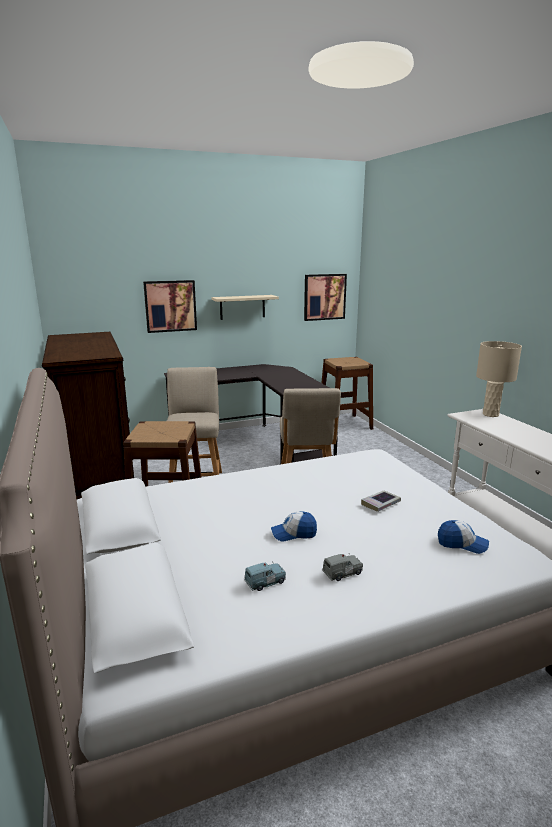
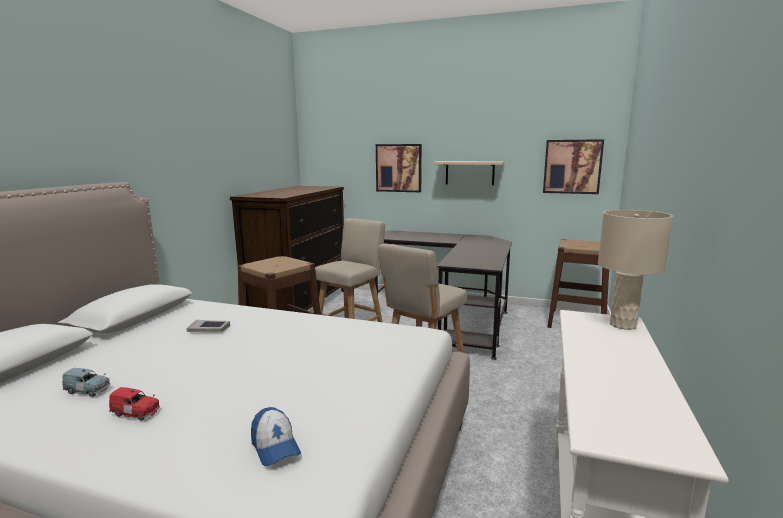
camera: 40 degrees right, 5 degrees down
cap [271,511,317,542] -> none
grey toy car [322,553,363,581] -> red toy car [109,387,160,421]
book [361,491,401,512] -> book moved to [187,320,230,332]

